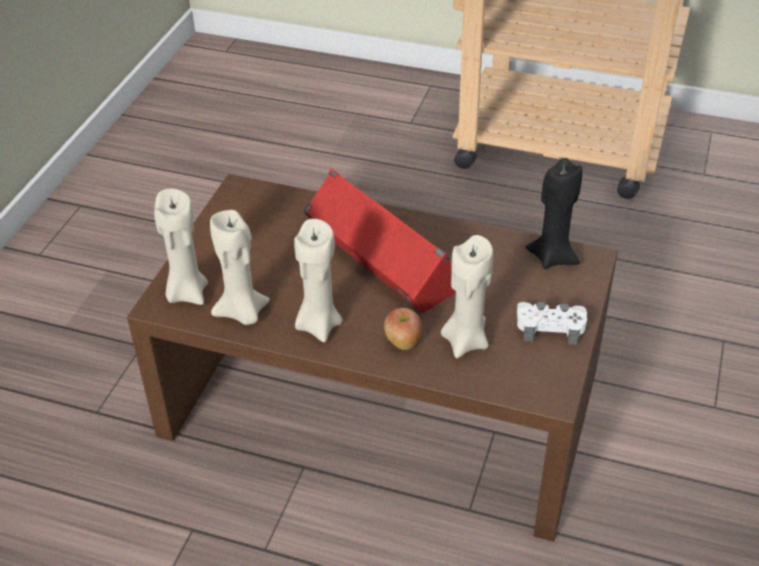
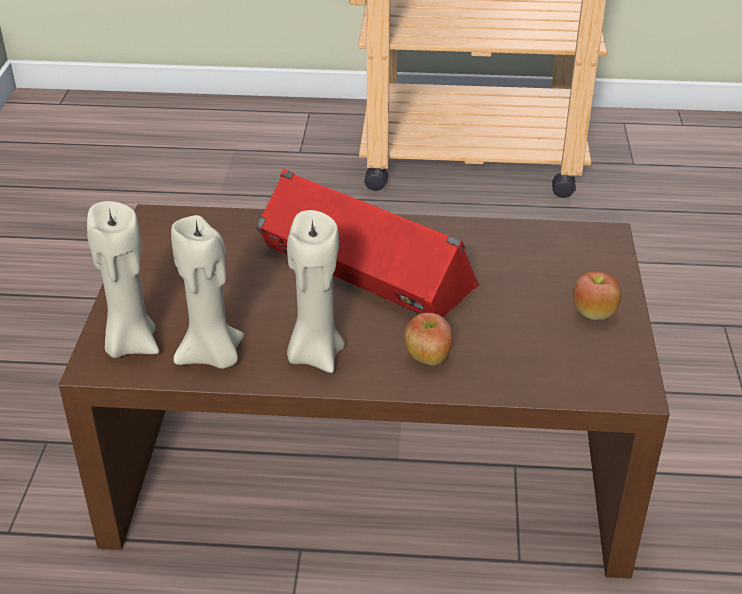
camera: 15 degrees left, 5 degrees down
beige candle [441,235,493,358] -> none
white game controller [517,301,587,345] -> apple [573,271,621,320]
black candle [526,158,583,269] -> none

